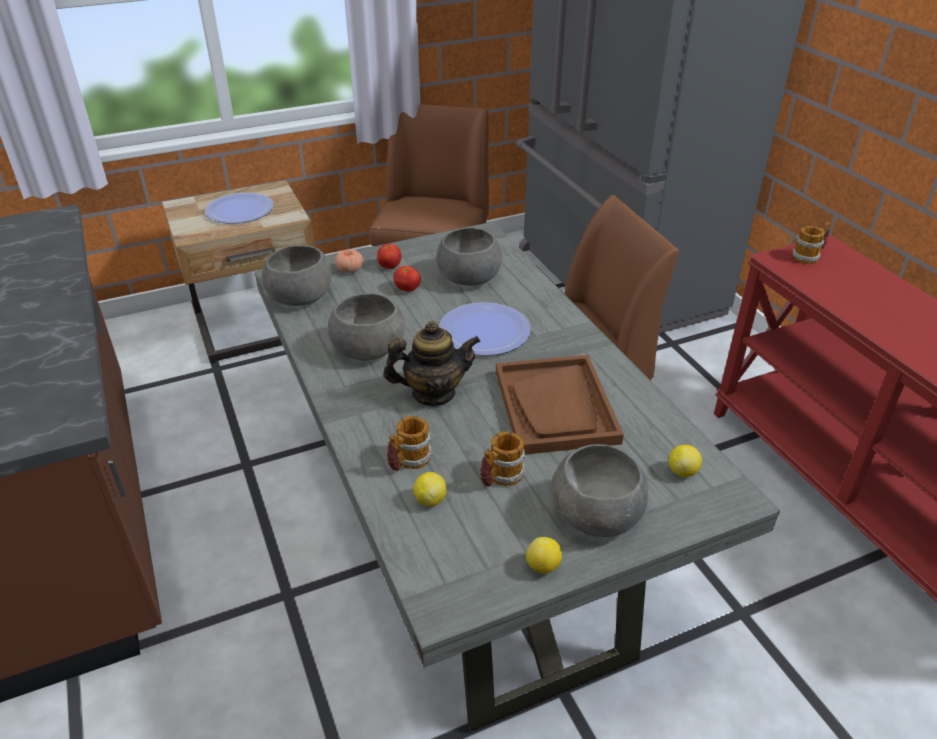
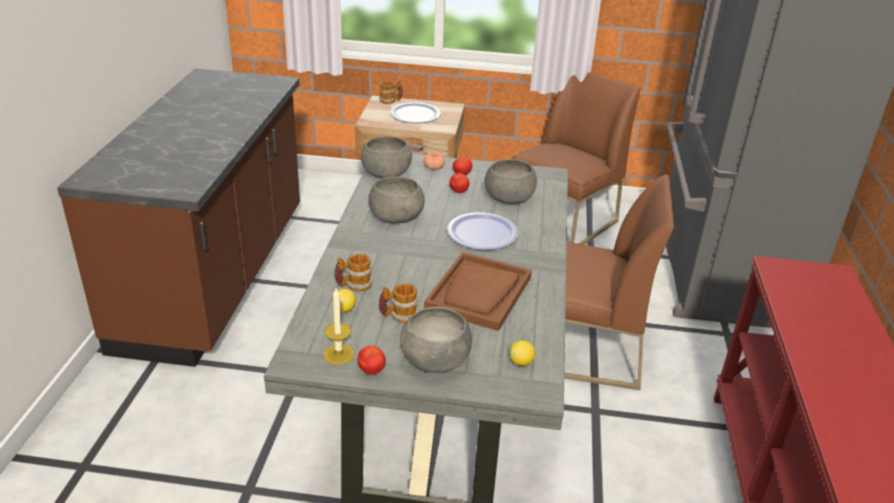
camera: 30 degrees right, 5 degrees down
teapot [383,321,480,406] -> none
lemon [526,537,562,574] -> tomato [357,346,386,375]
mug [792,221,830,264] -> mug moved to [379,81,403,104]
none -> candle [323,288,354,365]

